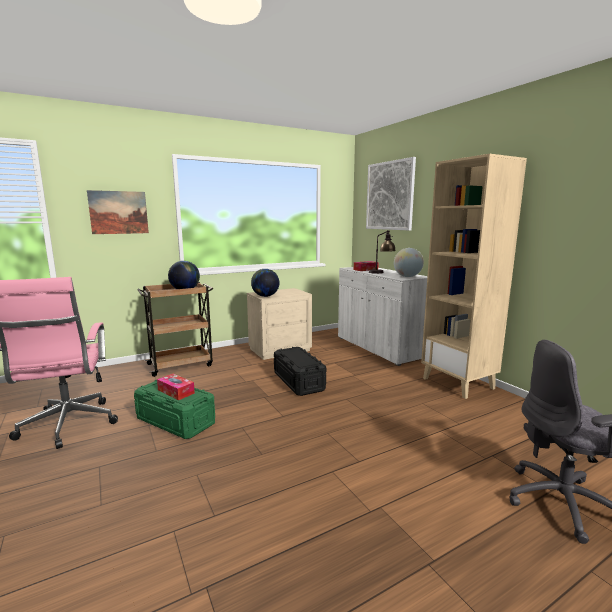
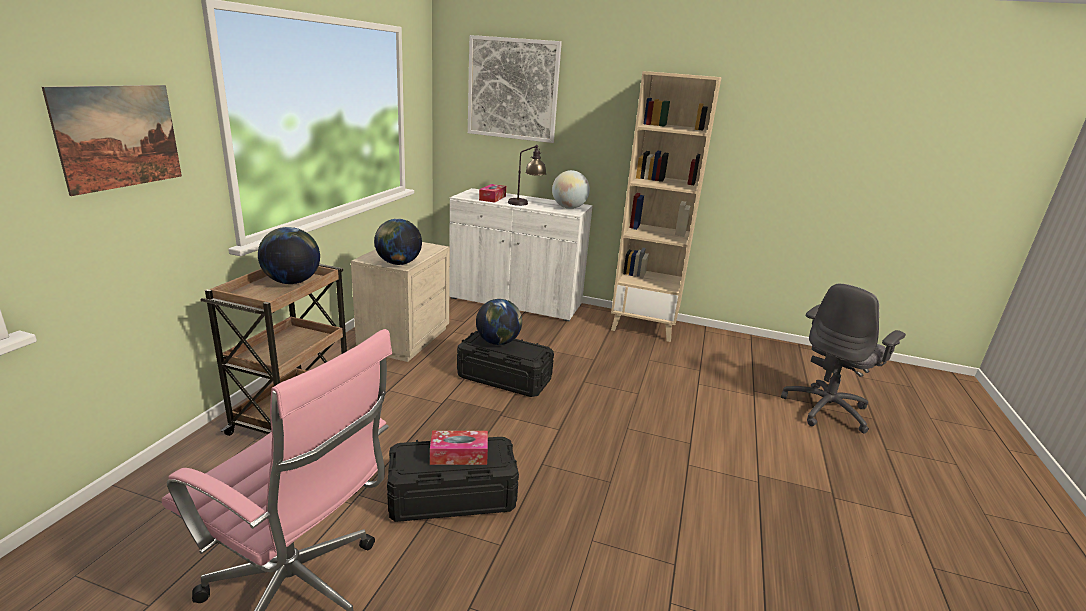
camera: 45 degrees left, 10 degrees up
green storage box [134,380,215,439] -> black storage box [387,437,519,522]
none -> globe [476,299,522,345]

